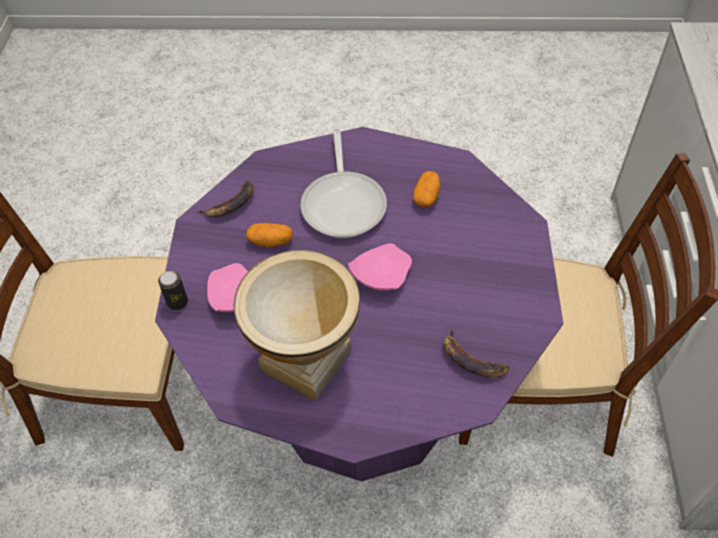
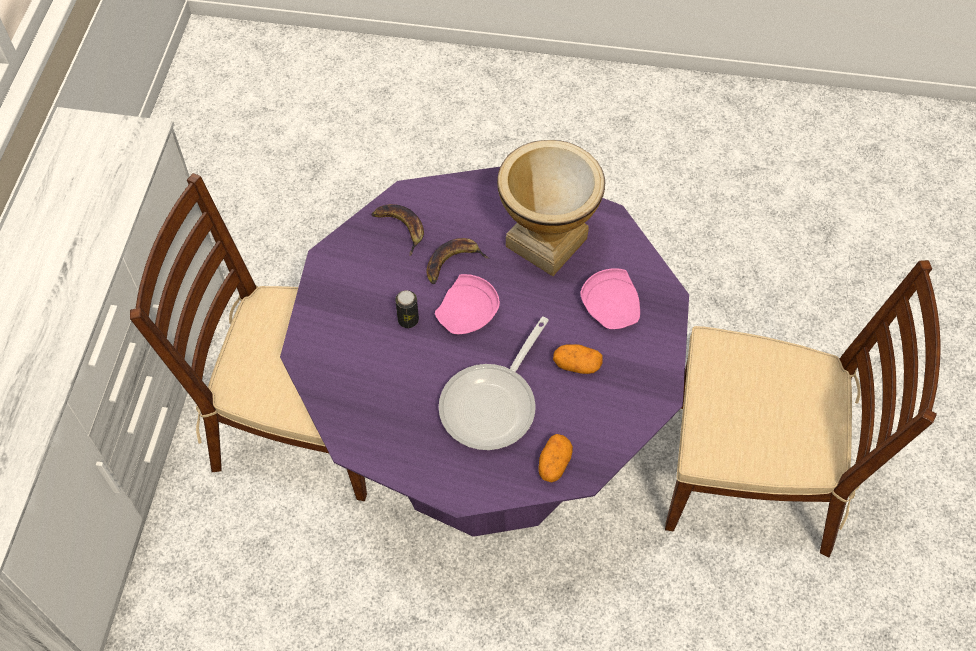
camera: 175 degrees left, 5 degrees up
can [158,271,188,310] -> can moved to [395,290,419,328]
banana [196,180,254,217] -> banana moved to [427,238,489,284]
frying pan [300,125,387,238] -> frying pan turned 150 degrees counterclockwise [439,317,549,450]
potato [413,171,440,207] -> potato moved to [538,434,573,483]

